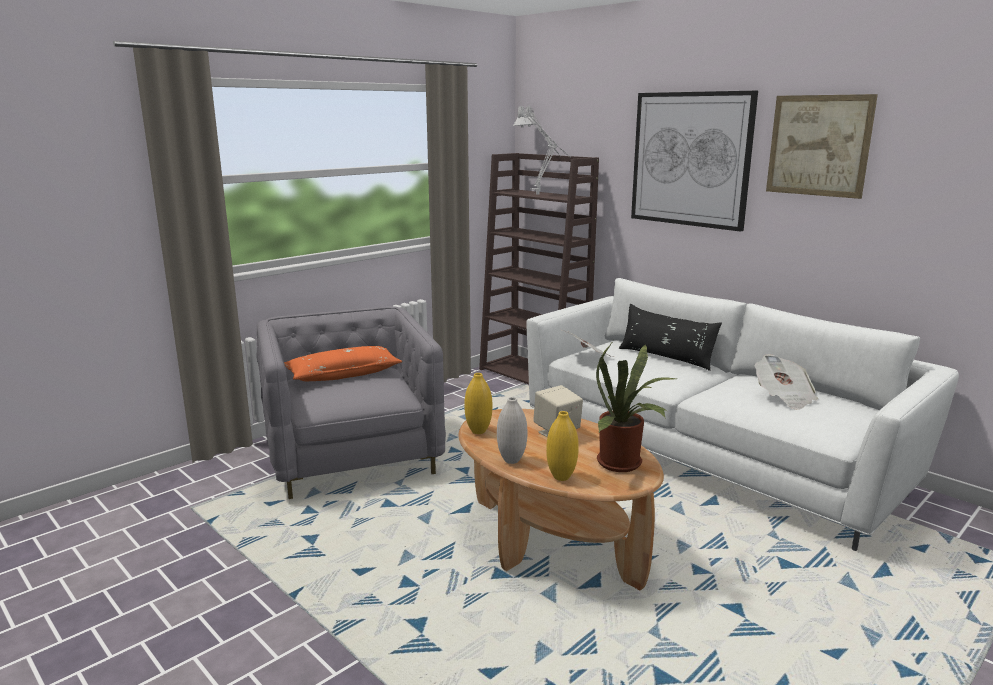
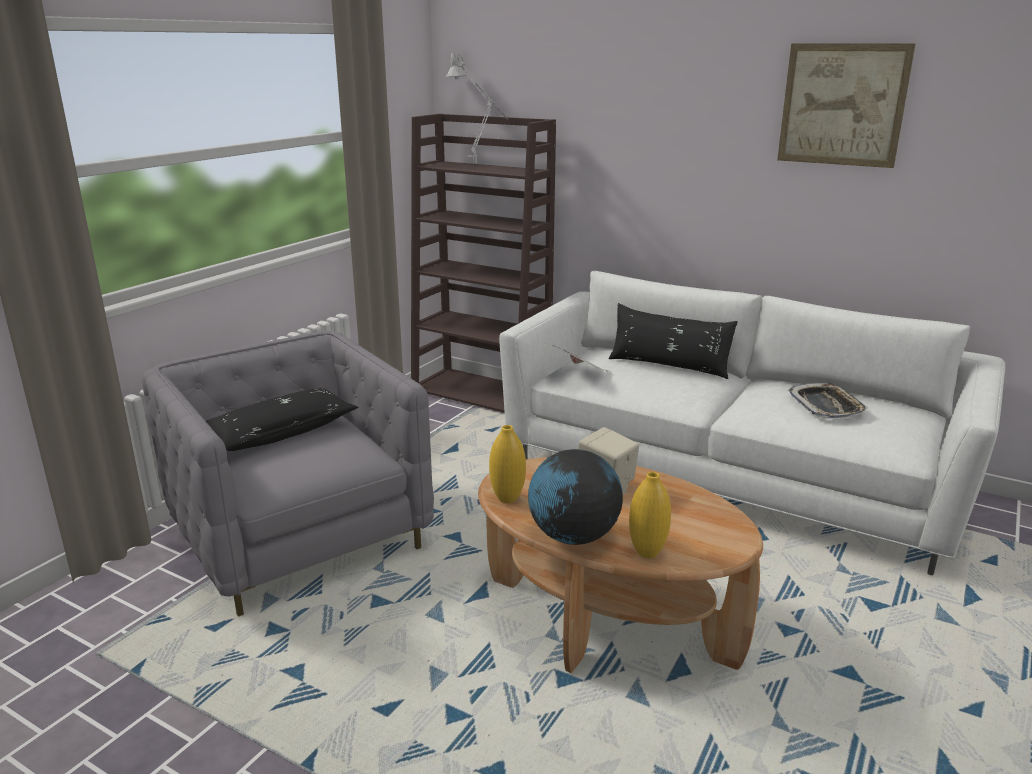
camera: 15 degrees left, 5 degrees up
orange pillow [284,346,402,381] -> black pillow [206,388,358,451]
white vase [497,397,527,464] -> globe [528,449,623,545]
grey table lamp [513,106,571,195] -> none
potted plant [596,341,676,472] -> none
picture [631,91,758,232] -> none
newspaper [755,354,818,410] -> tray [788,382,869,419]

